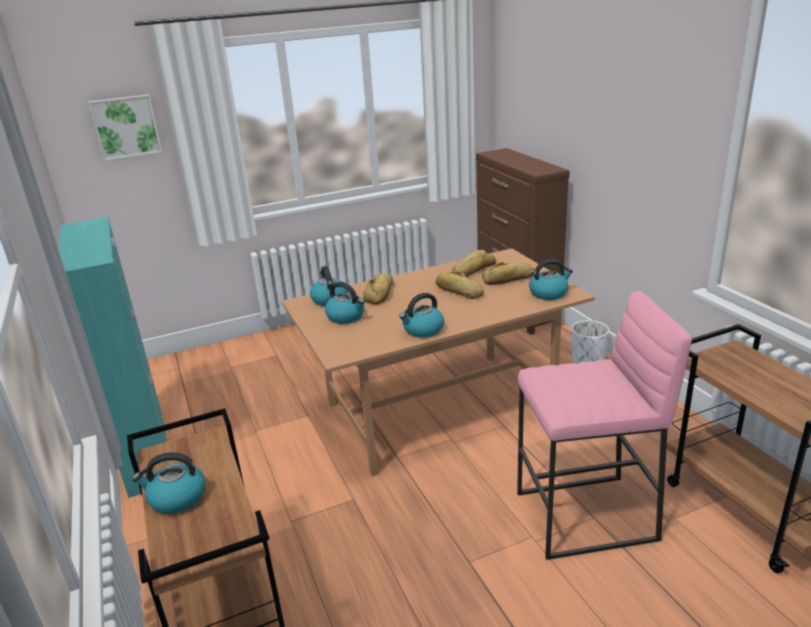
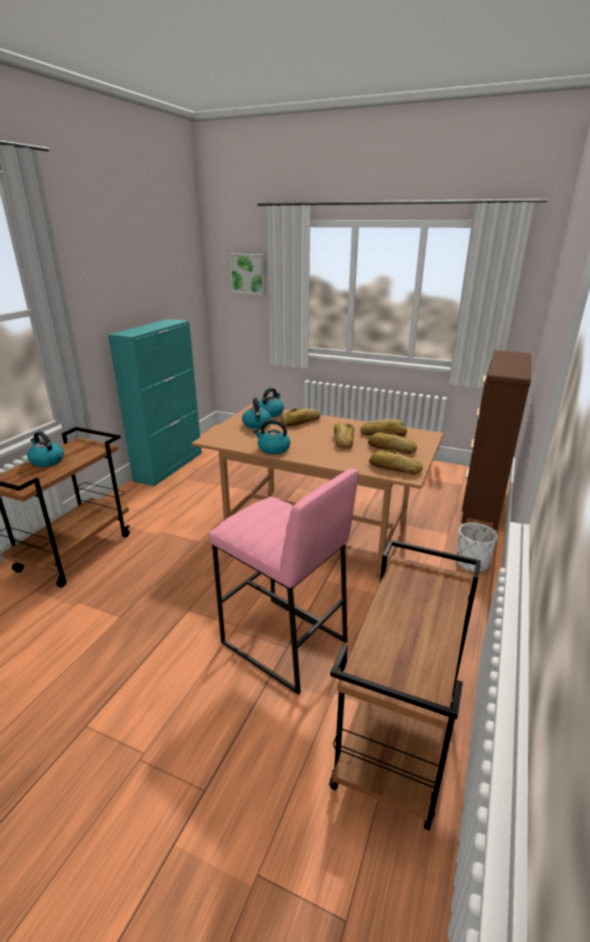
camera: 45 degrees right, 0 degrees up
kettle [529,259,573,300] -> bread [369,450,423,475]

